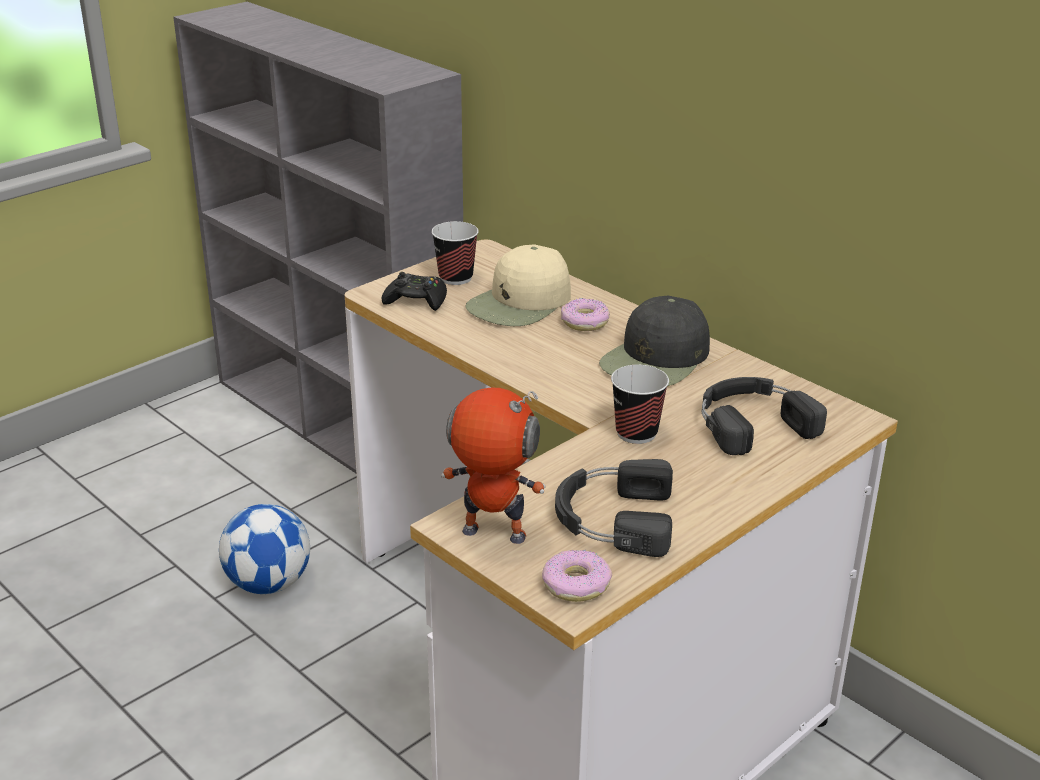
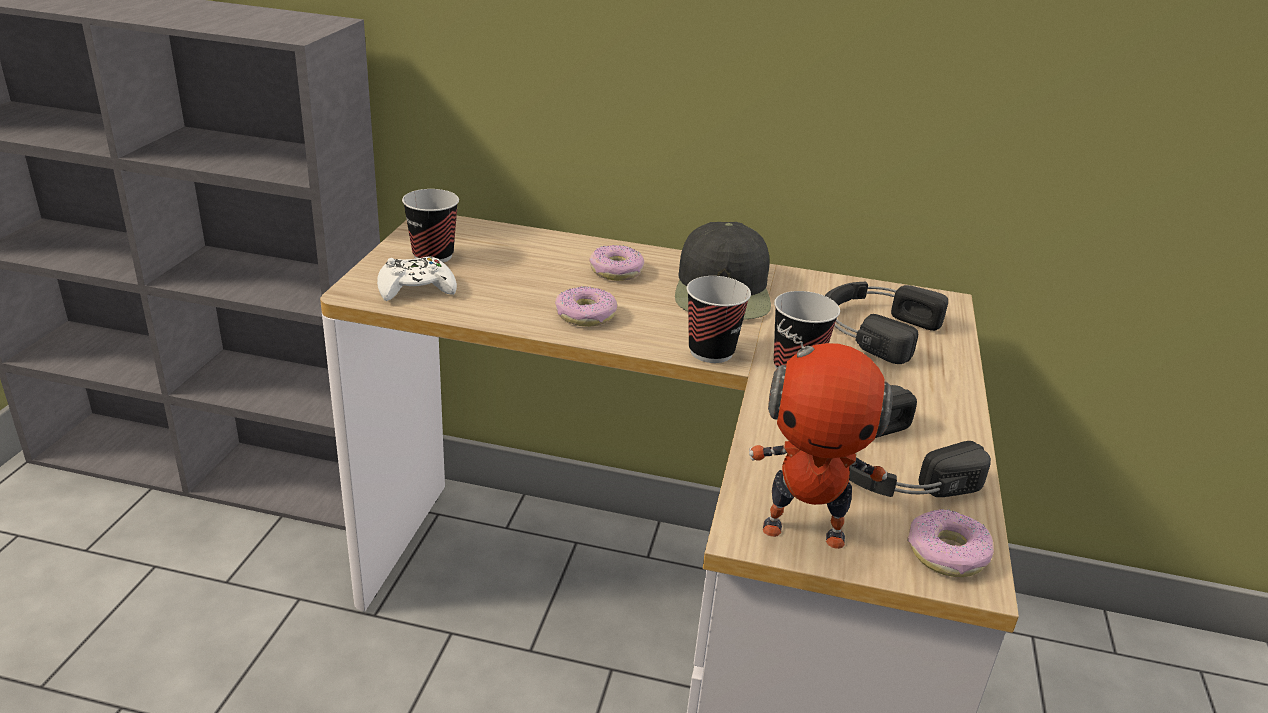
camera: 35 degrees left, 0 degrees up
football [219,504,310,594] -> none
black game controller [381,272,447,311] -> white game controller [377,256,457,301]
toy robot [441,388,546,544] -> toy robot turned 150 degrees counterclockwise [749,319,893,549]
beige cap [465,245,571,326] -> none
none -> donut [555,286,617,327]
none -> cup [687,276,751,363]

